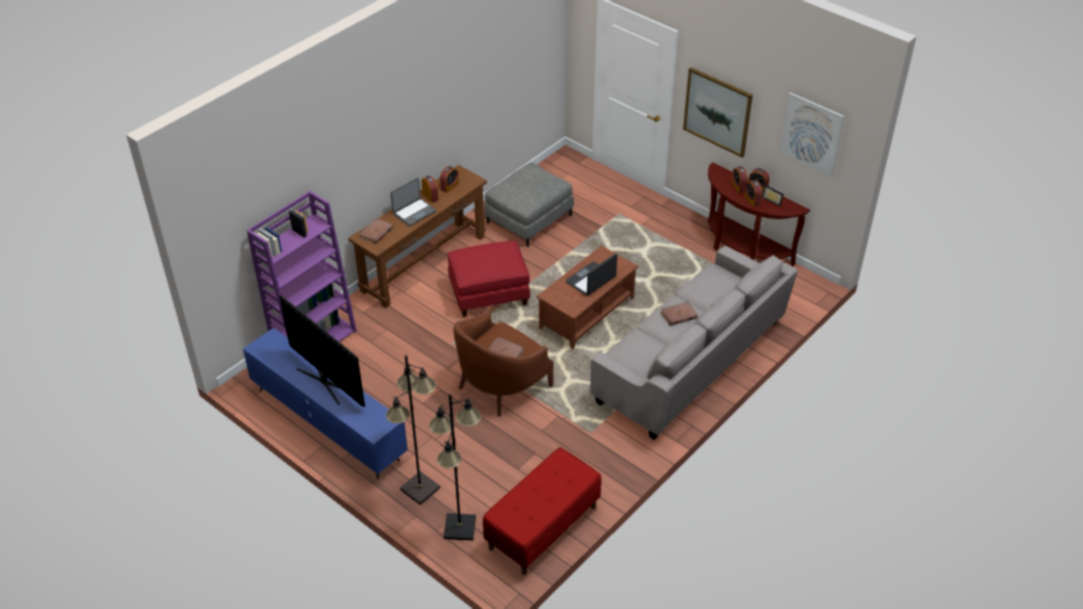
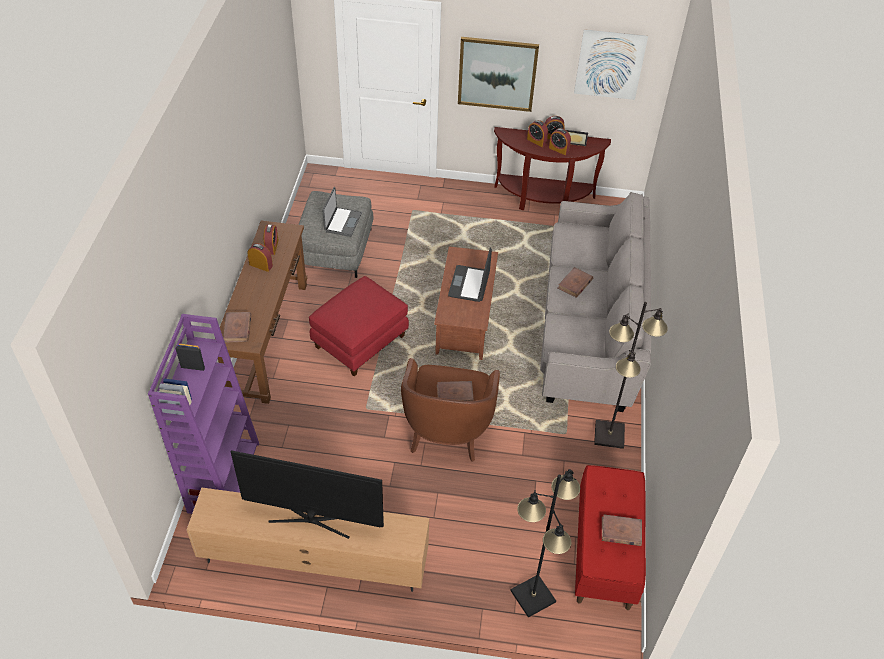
camera: 35 degrees left, 5 degrees up
blue tv stand [243,328,408,479] -> brown tv stand [187,487,429,592]
black floor lamp [386,355,440,505] -> black floor lamp moved to [594,302,668,449]
laptop [391,178,437,227] -> laptop moved to [323,187,362,237]
none -> brown book [602,514,642,546]

